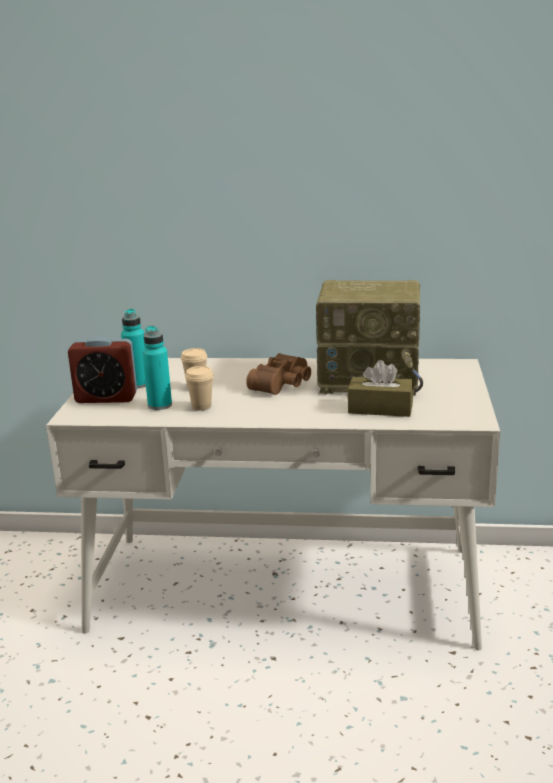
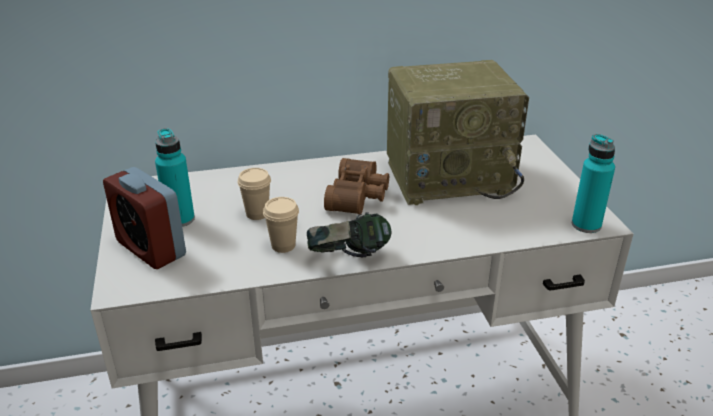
camera: 20 degrees left, 10 degrees up
alarm clock [68,336,137,403] -> alarm clock turned 60 degrees clockwise [103,167,186,269]
turquoise bottle [142,326,172,410] -> turquoise bottle moved to [572,134,615,233]
brown tissue box [348,360,414,417] -> none
none -> headphones [307,212,392,257]

